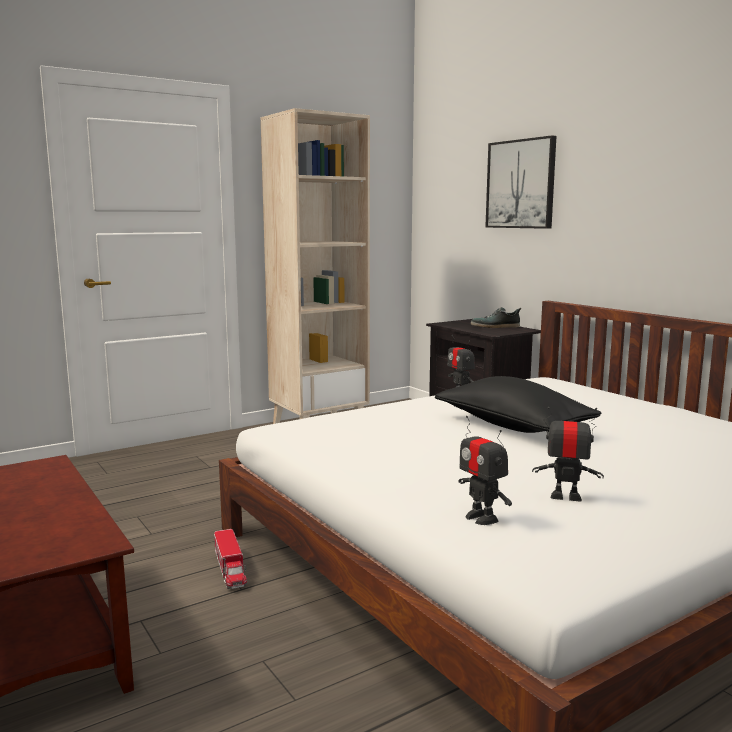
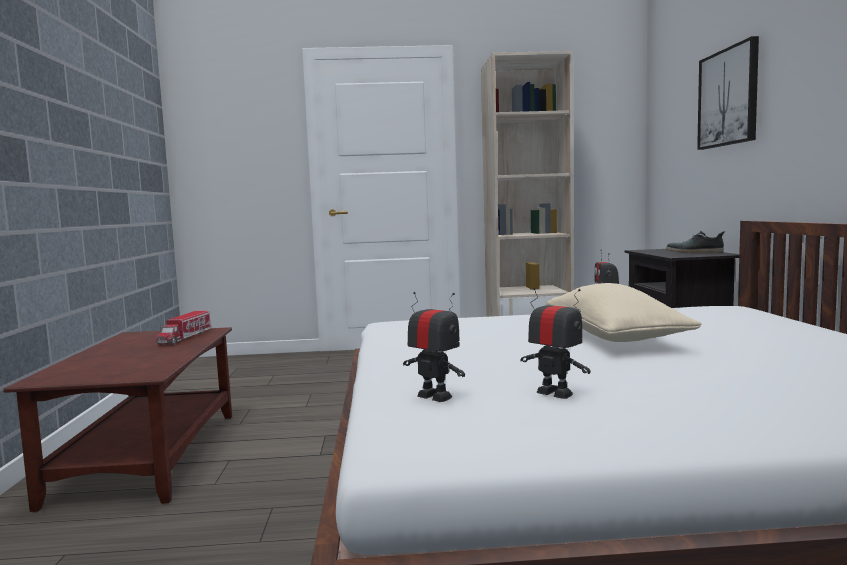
camera: 30 degrees right, 5 degrees down
toy truck [214,529,247,589] -> toy truck moved to [156,311,211,345]
black pillow [435,376,601,433] -> beige pillow [546,283,702,342]
toy robot [458,416,512,525] -> toy robot turned 135 degrees clockwise [403,292,465,402]

